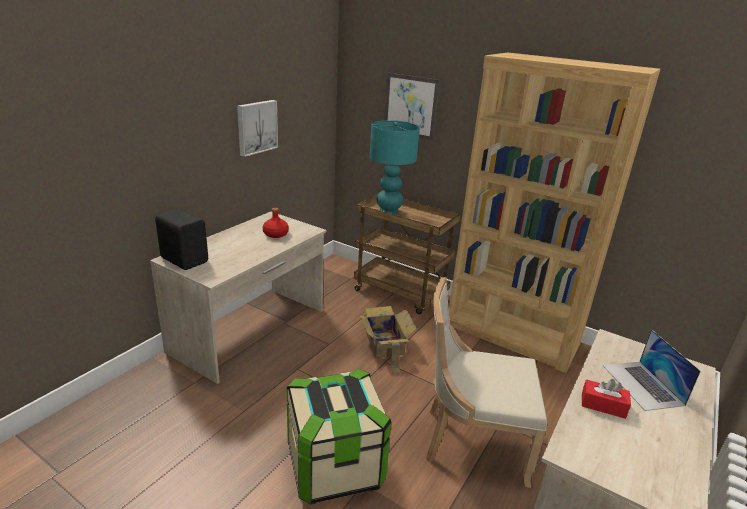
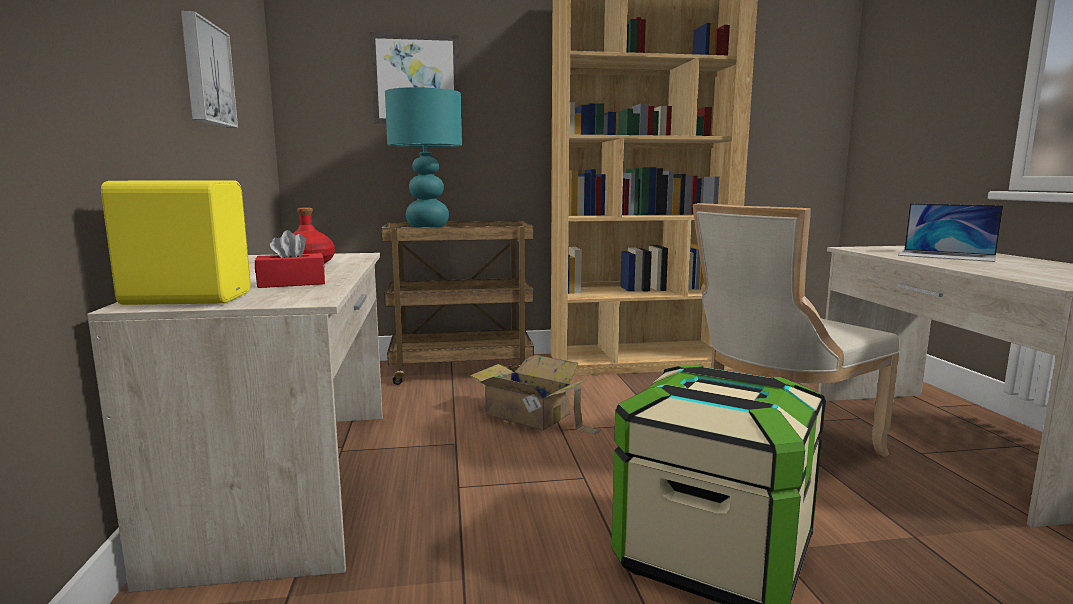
camera: 40 degrees left, 15 degrees down
black speaker [155,209,208,270] -> yellow speaker [101,180,251,305]
red tissue box [582,379,631,419] -> red tissue box moved to [255,230,325,288]

